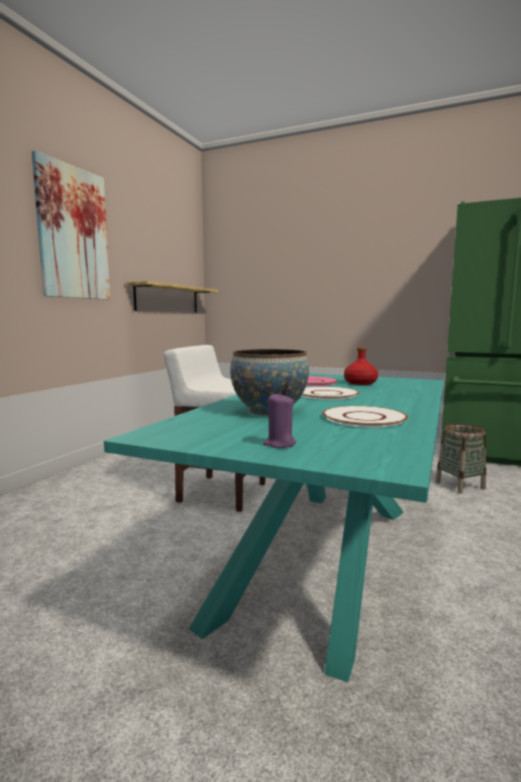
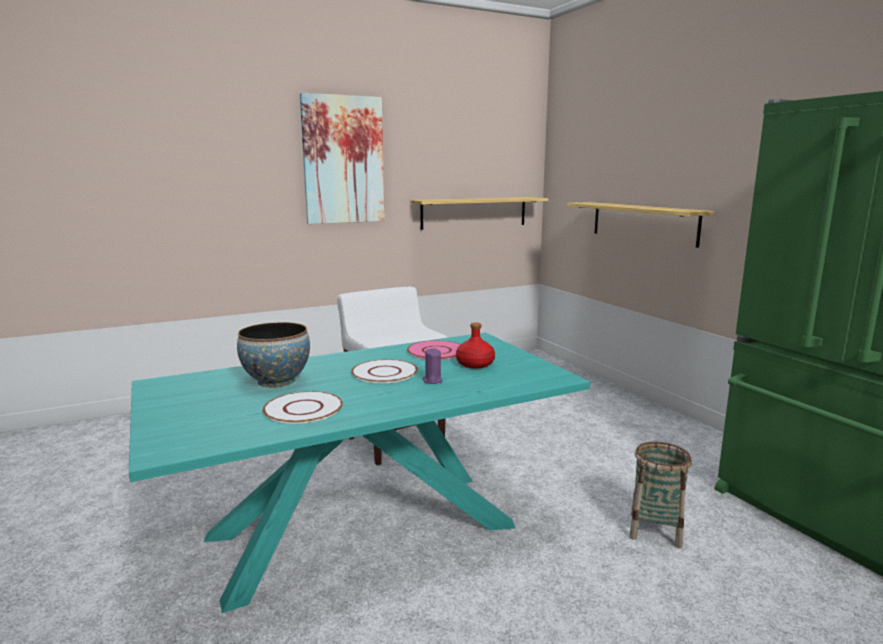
camera: 40 degrees right, 5 degrees up
purple candle [263,393,296,448] -> purple candle moved to [423,348,442,384]
none -> shelf [567,202,715,248]

